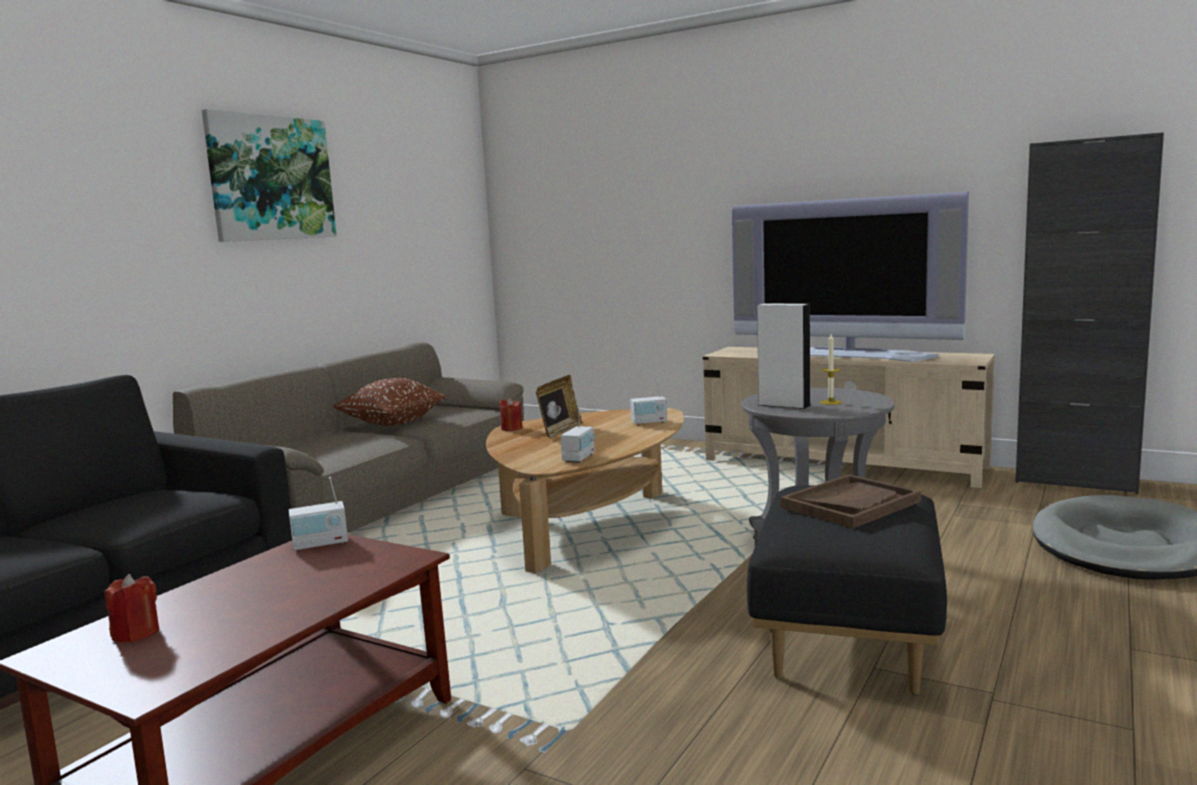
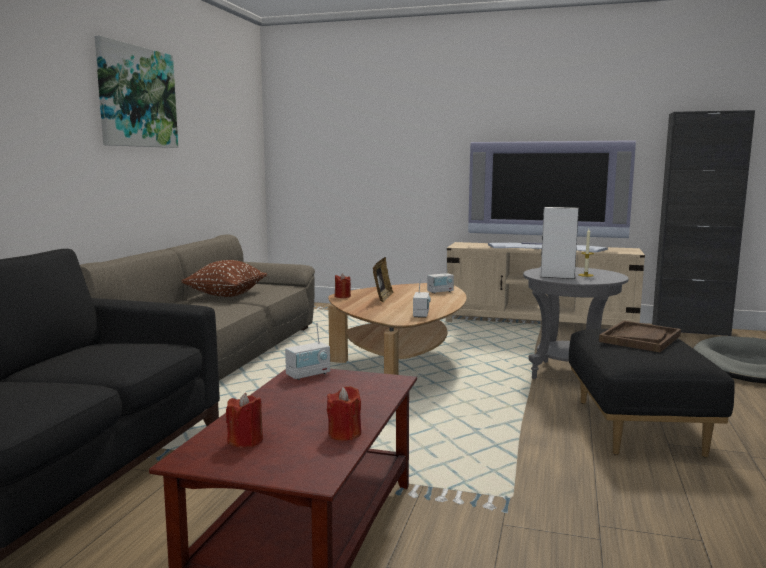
camera: 15 degrees left, 0 degrees up
none -> red candle [327,386,361,441]

